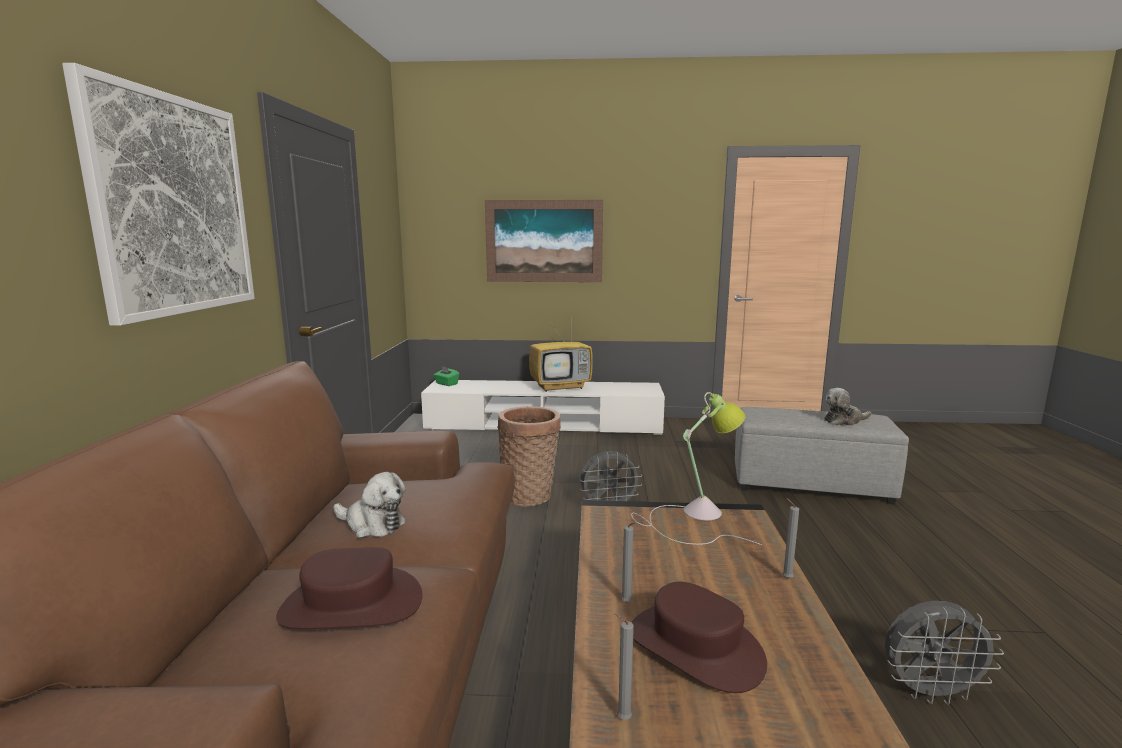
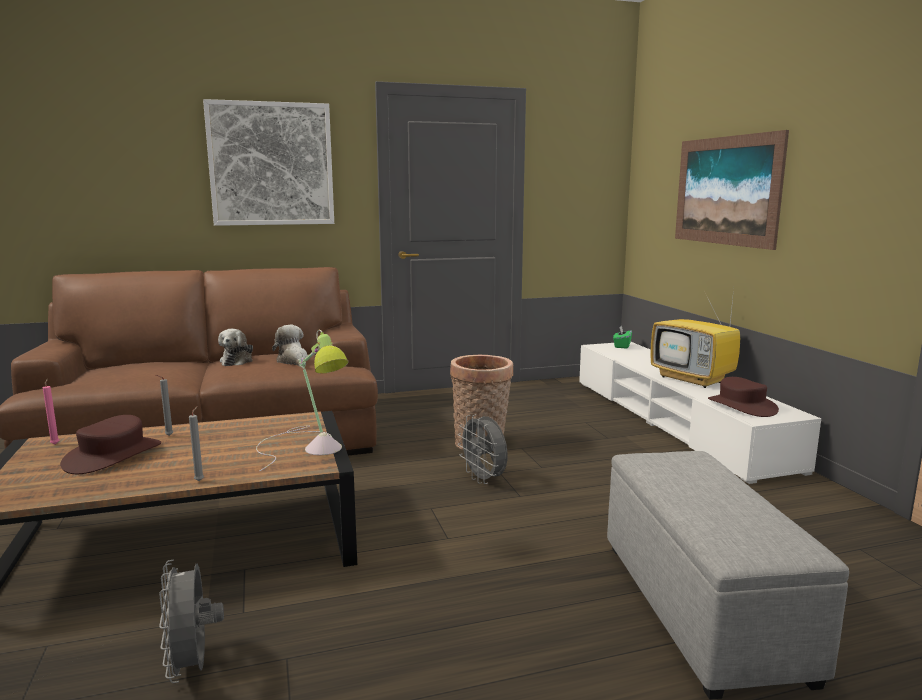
camera: 70 degrees right, 0 degrees up
brown hat [276,547,423,629] -> brown hat moved to [708,377,779,417]
grey candle [614,614,634,720] -> pink candle [43,379,59,444]
plush toy [824,388,871,426] -> plush toy moved to [272,325,308,366]

